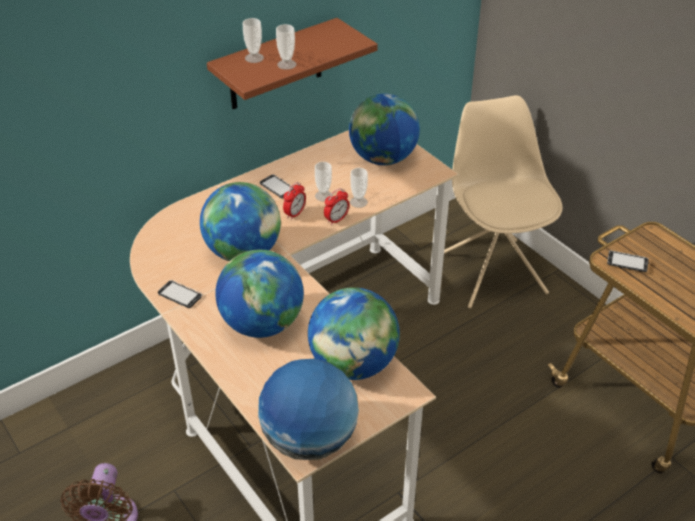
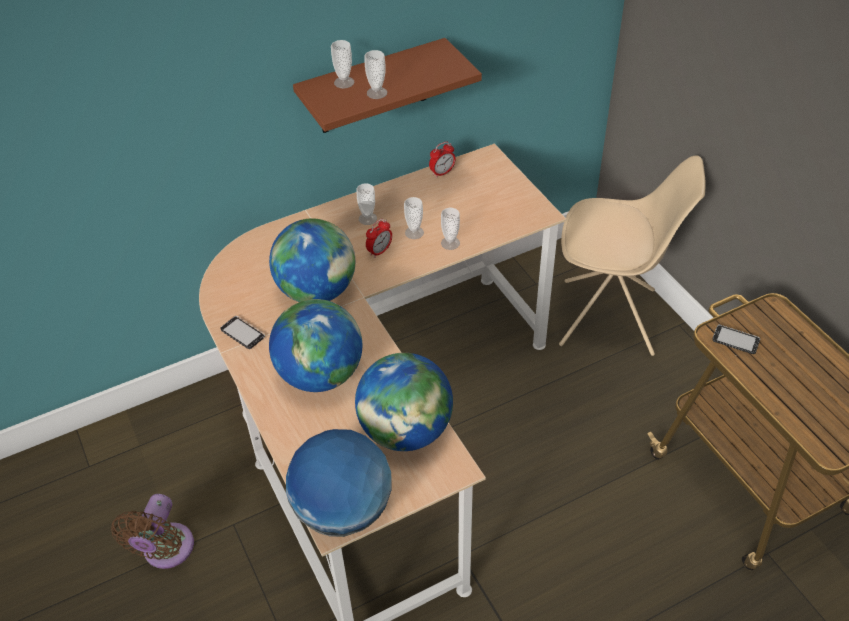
camera: 10 degrees right, 5 degrees up
phone [260,174,294,199] -> cup [356,183,377,225]
alarm clock [324,188,349,225] -> alarm clock moved to [429,142,456,178]
globe [349,94,420,165] -> none
beige chair [444,95,563,308] -> beige chair turned 105 degrees clockwise [559,155,706,356]

